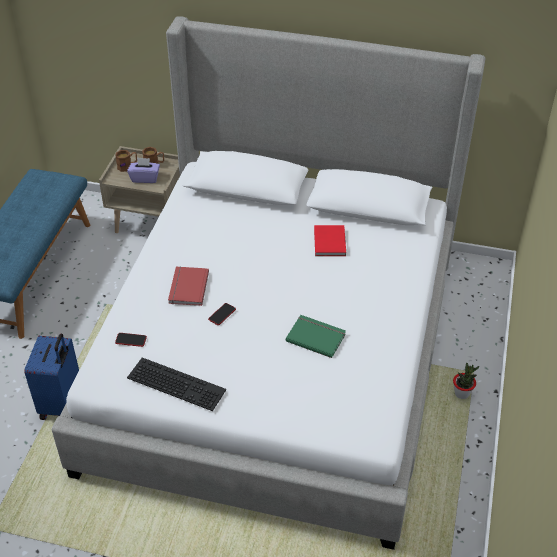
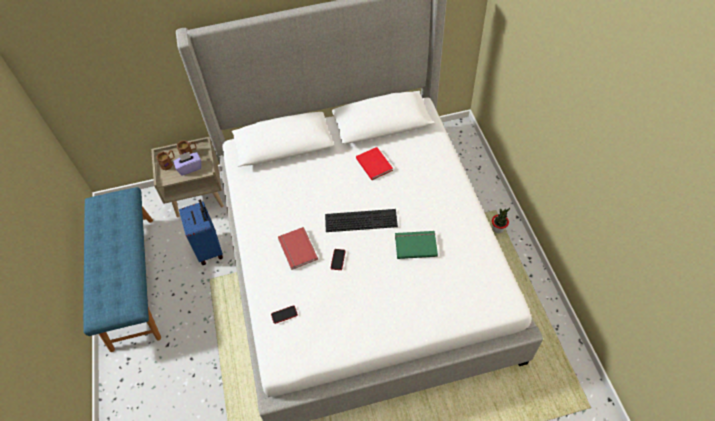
camera: 25 degrees left, 10 degrees up
blue suitcase [24,333,79,420] -> blue suitcase moved to [179,200,223,265]
keyboard [127,358,226,411] -> keyboard moved to [325,209,398,232]

